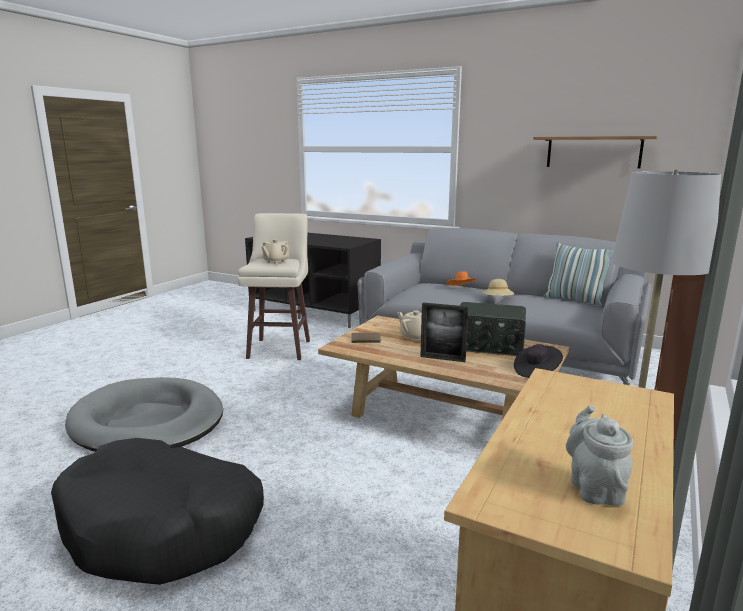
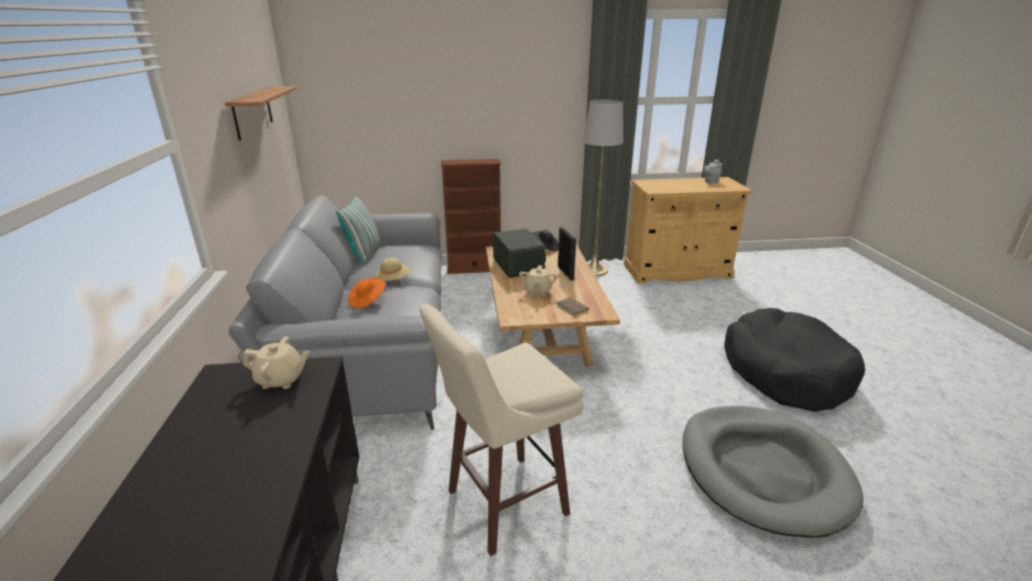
camera: 125 degrees left, 10 degrees up
beige teapot [262,239,290,264] -> beige teapot moved to [243,336,309,389]

